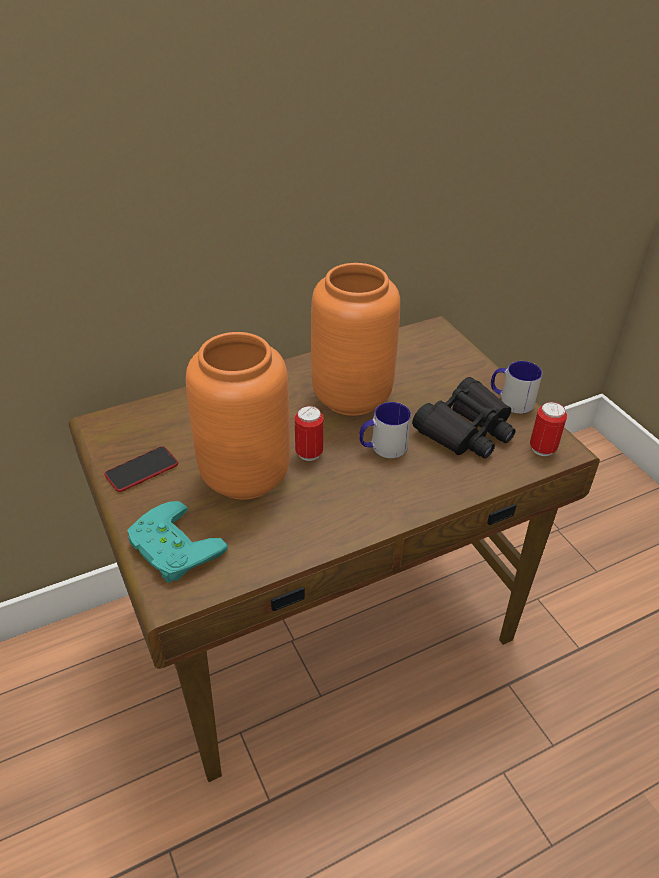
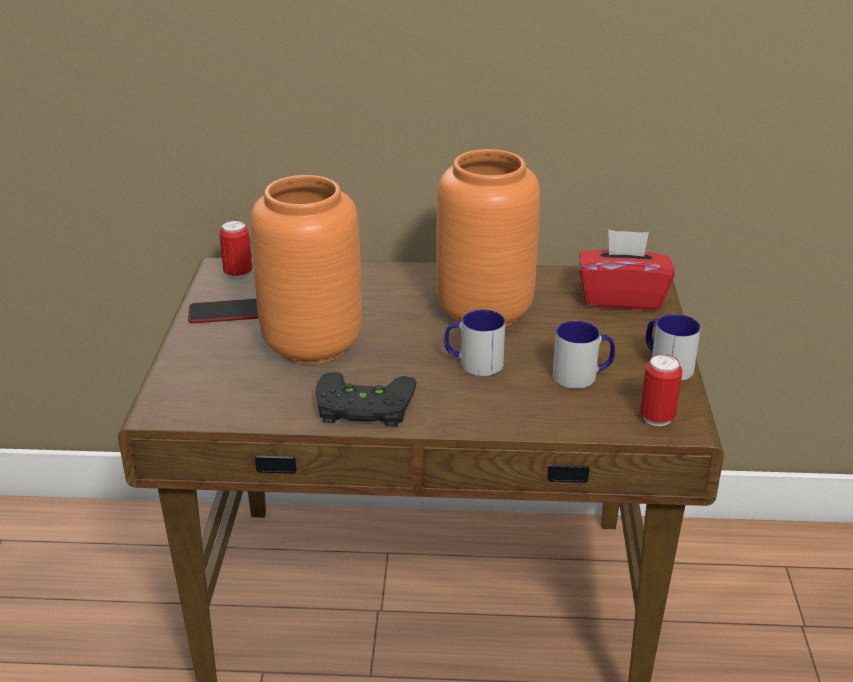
camera: 30 degrees right, 10 degrees down
turquoise game controller [127,501,228,583] -> none
can [295,406,324,461] -> can moved to [219,220,252,280]
black binoculars [412,377,516,459] -> mug [553,321,615,389]
none -> black game controller [316,372,417,427]
none -> red tissue box [579,229,675,310]

